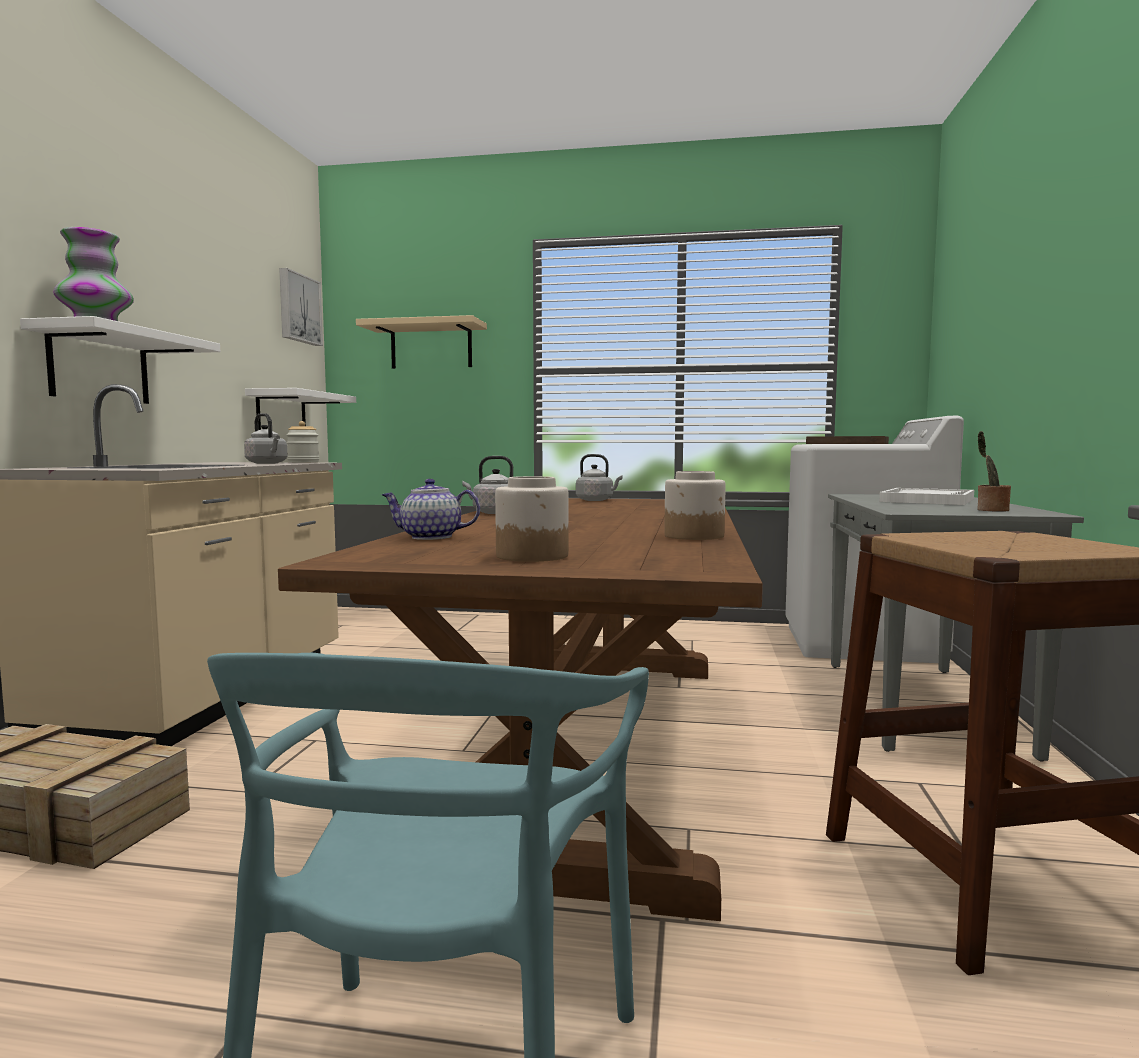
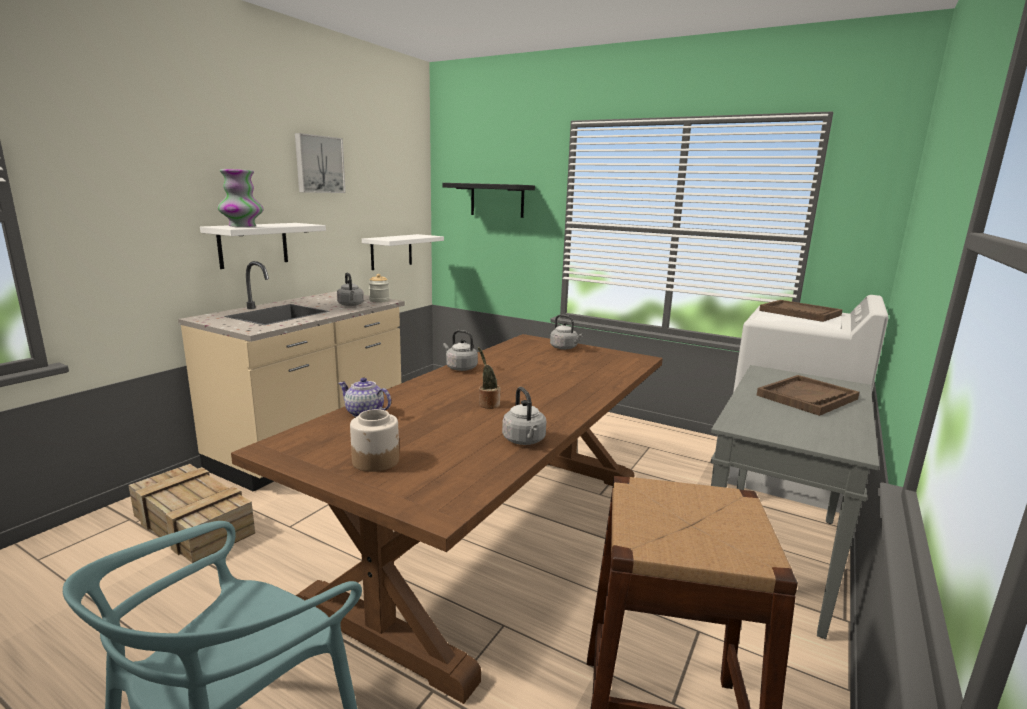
camera: 20 degrees right, 10 degrees up
picture [279,268,323,346] -> picture moved to [295,133,346,193]
beige shelf [356,315,487,369] -> black shelf [443,183,535,218]
jar [664,471,726,540] -> grey kettle [502,387,546,445]
white tray [879,488,974,505] -> brown tray [757,375,860,416]
potted plant [977,431,1011,512] -> potted plant moved to [478,347,501,409]

